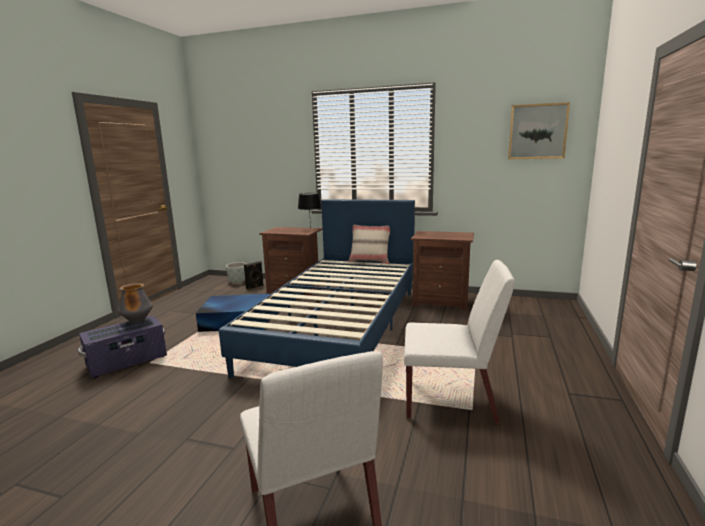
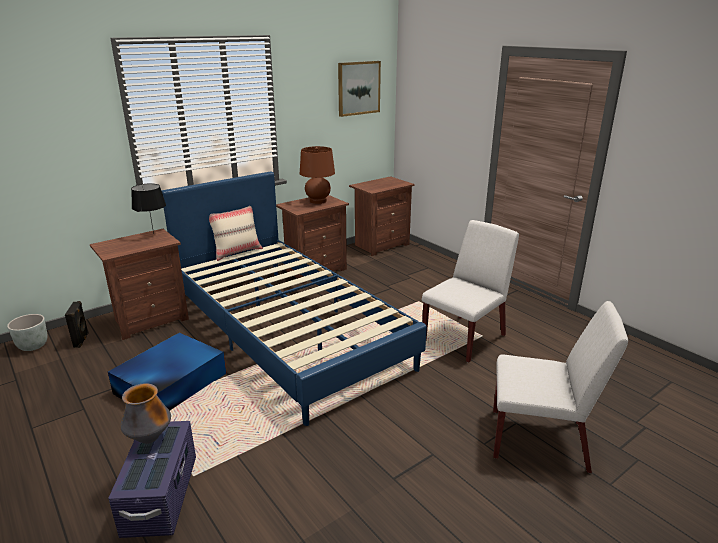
camera: 55 degrees left, 10 degrees up
none -> brown table lamp [300,146,335,204]
none -> brown nightstand [349,176,415,256]

